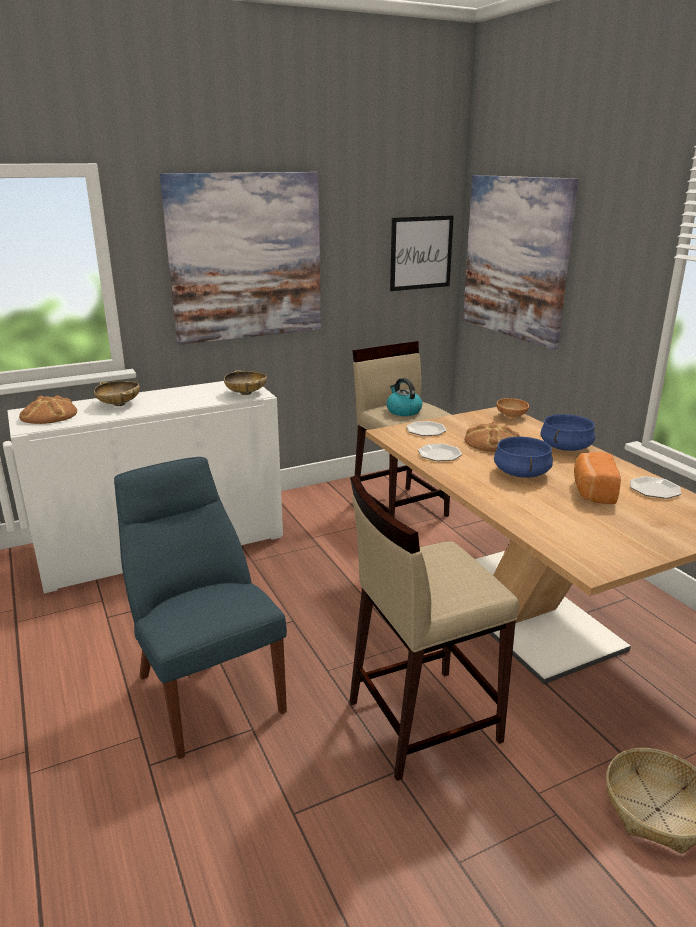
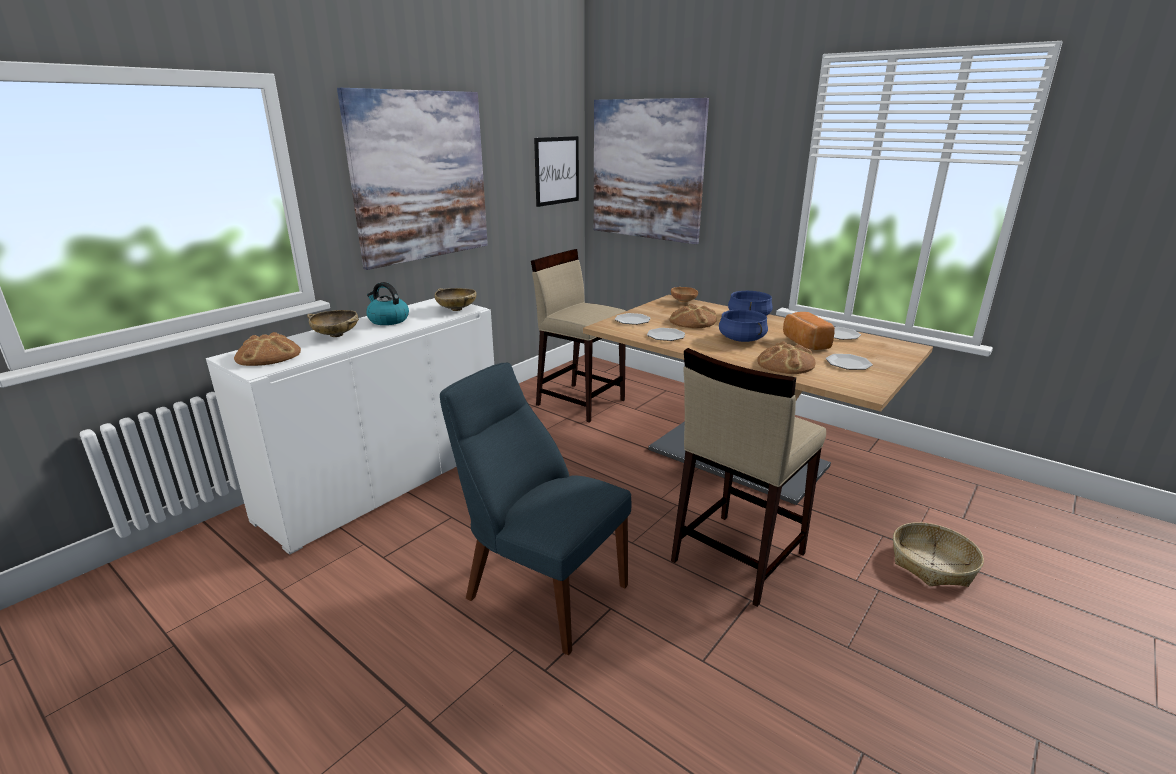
camera: 25 degrees left, 0 degrees up
kettle [386,378,422,416] -> kettle moved to [366,282,409,325]
none -> bread [757,341,816,374]
none -> plate [826,354,873,370]

